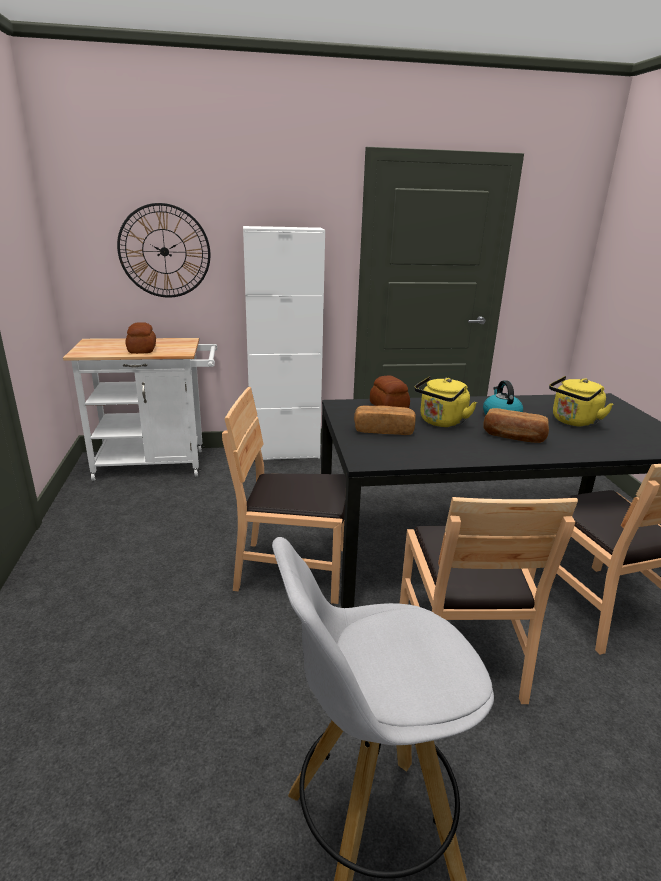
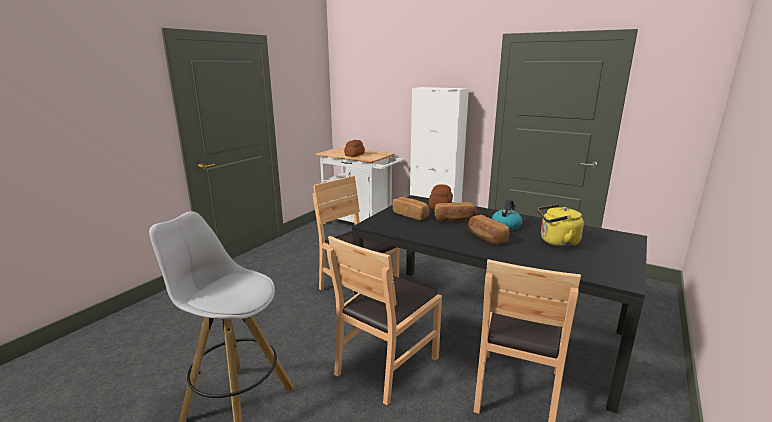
camera: 40 degrees right, 5 degrees down
wall clock [117,203,210,298] -> none
yellow kettle [414,376,477,427] -> bread [435,202,477,222]

